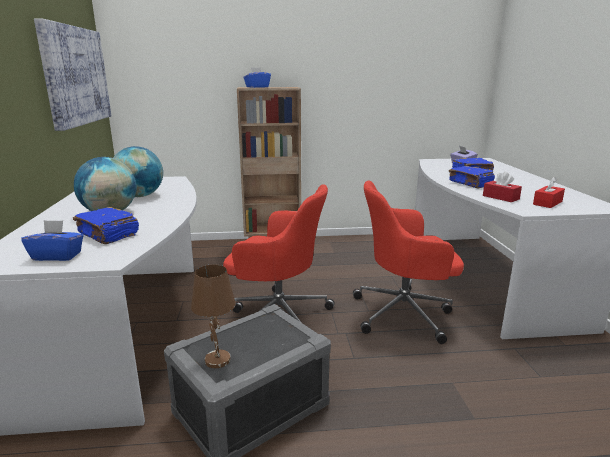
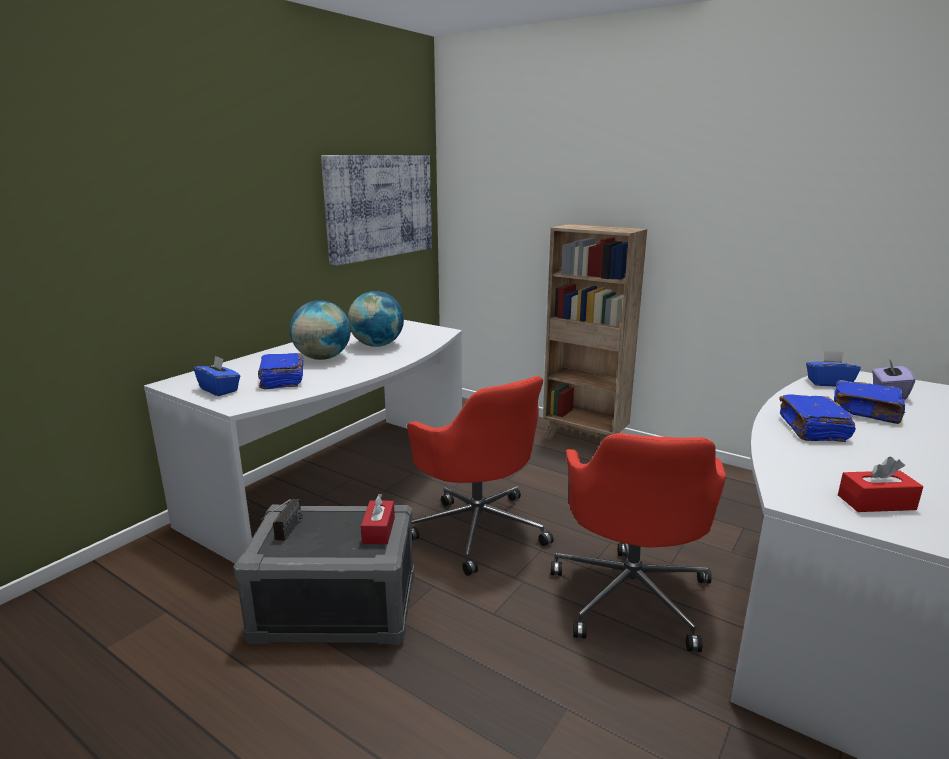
camera: 40 degrees right, 0 degrees up
brown table lamp [191,265,236,368] -> radio [261,499,303,541]
blue tissue box [243,67,271,88] -> blue tissue box moved to [806,350,861,387]
red office chair [353,181,464,344] -> red office chair turned 120 degrees counterclockwise [551,433,726,652]
red tissue box [483,172,522,202] -> red tissue box moved to [361,494,395,544]

